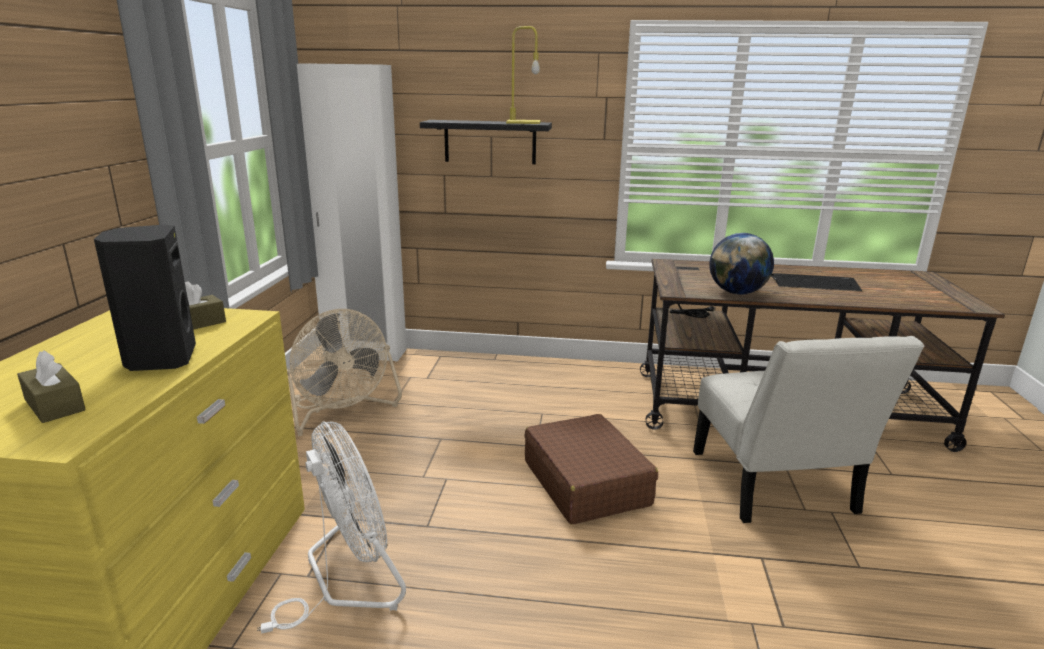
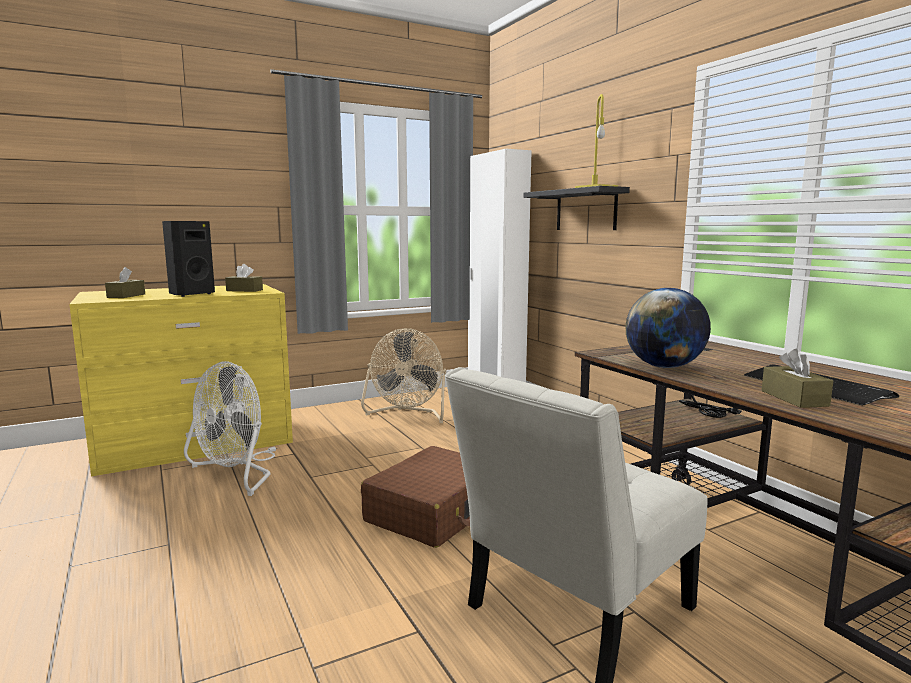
camera: 55 degrees right, 10 degrees down
white fan [257,421,406,634] -> white fan turned 105 degrees clockwise [184,361,278,496]
none -> brown tissue box [761,348,833,408]

